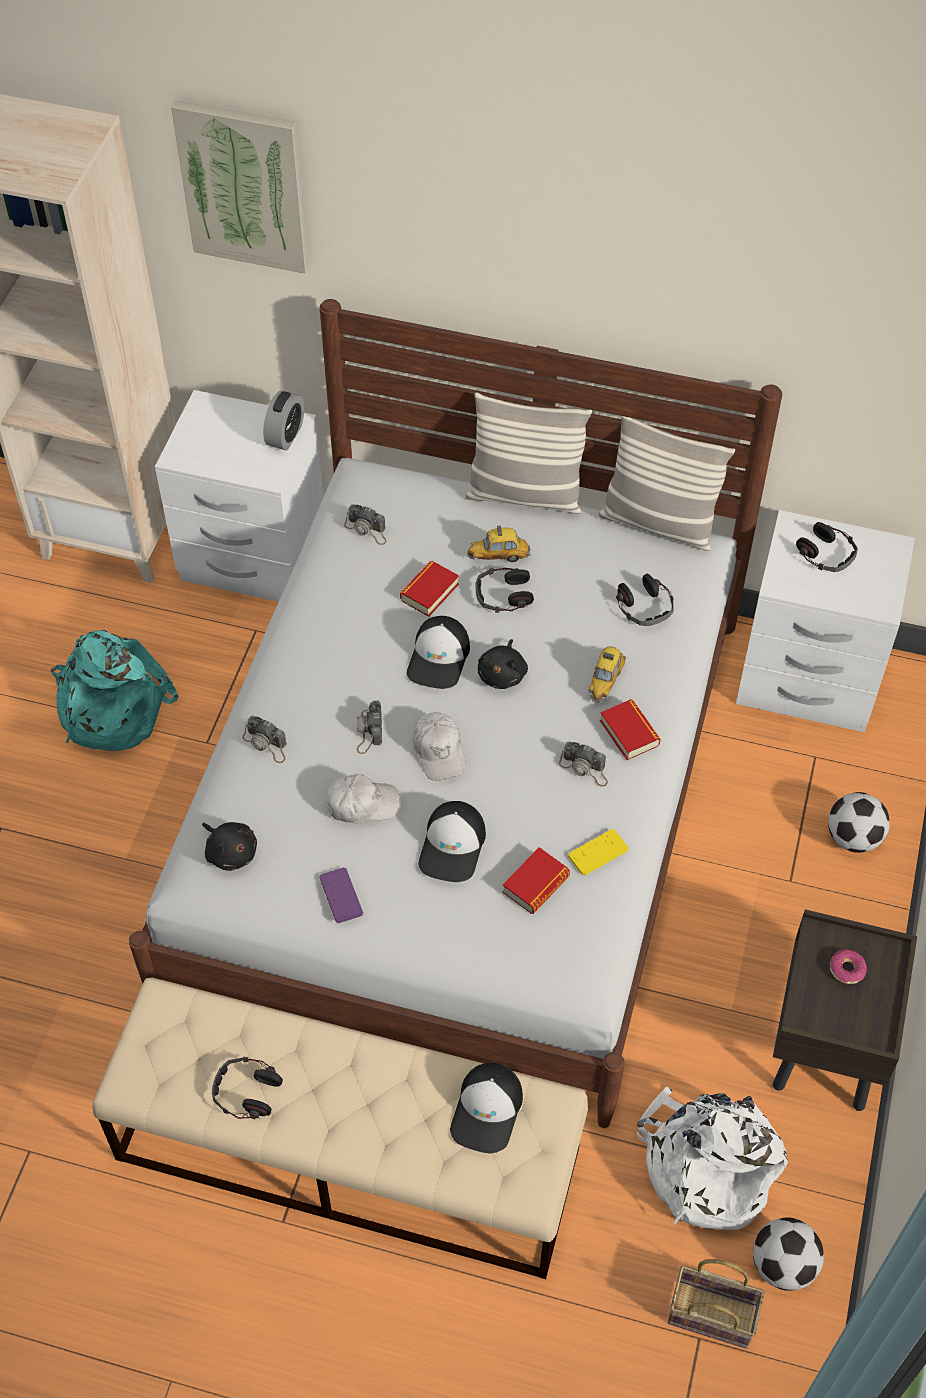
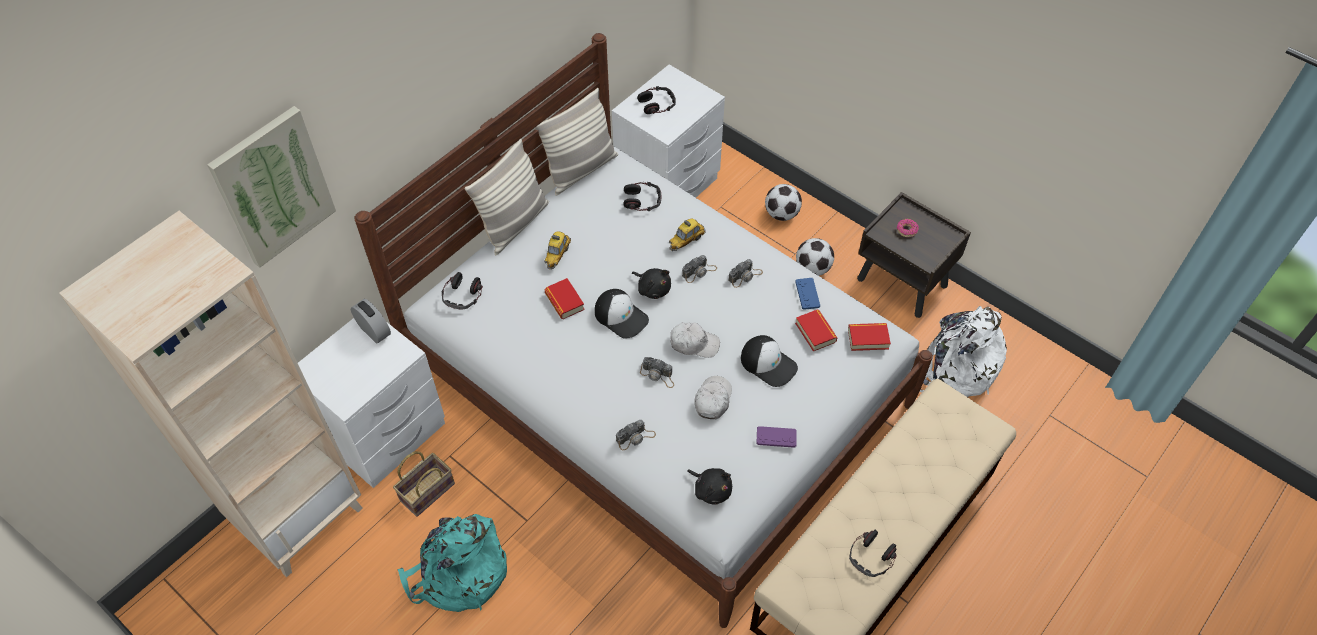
camera: 65 degrees left, 0 degrees up
black plush toy [202,822,257,871] -> black plush toy turned 60 degrees clockwise [687,468,732,505]
camera [344,504,386,545] -> camera moved to [682,255,717,283]
cap [450,1063,523,1153] -> none
headphones [476,568,534,613] -> headphones moved to [441,272,483,309]
yellow game controller [568,829,629,876] -> blue game controller [795,278,820,310]
toy car [589,647,626,703] -> toy car turned 90 degrees clockwise [669,218,706,251]
book [600,699,661,760] -> book moved to [848,323,891,351]
basket [668,1259,765,1349] -> basket moved to [393,451,455,517]
football [753,1217,824,1291] -> football moved to [796,238,834,276]

